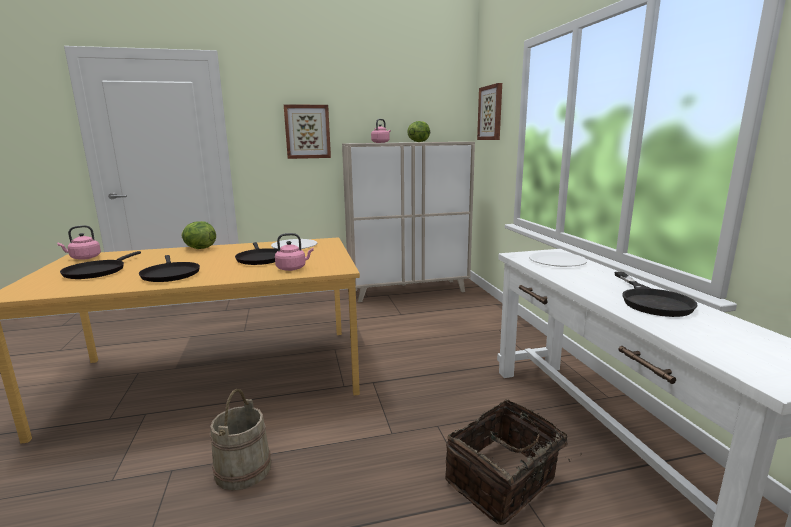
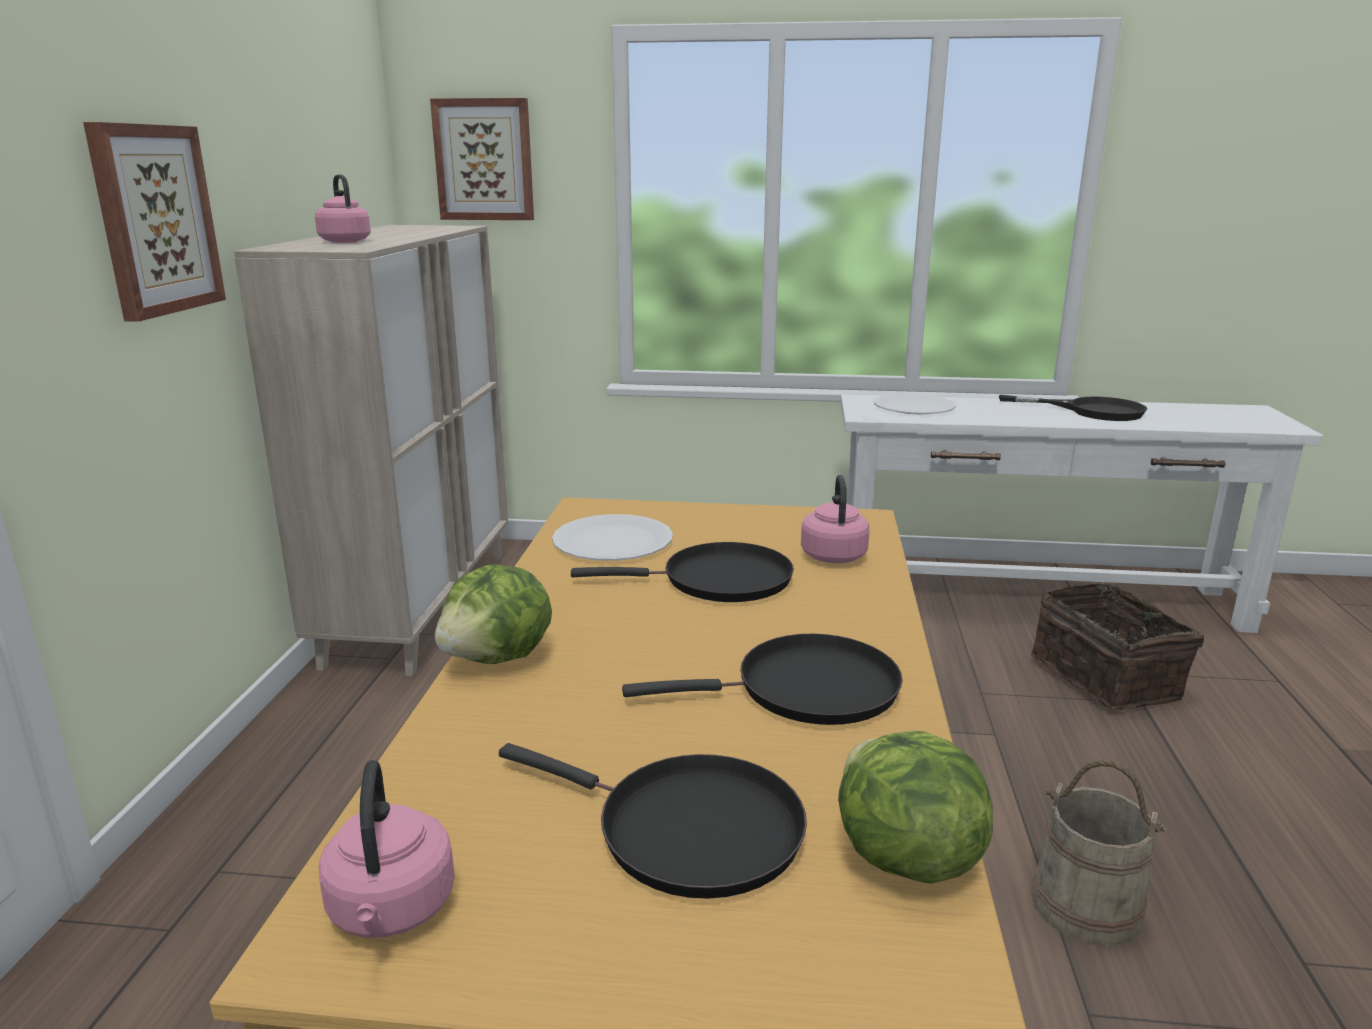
camera: 70 degrees left, 5 degrees up
lettuce [407,121,430,142] -> lettuce moved to [838,731,993,884]

